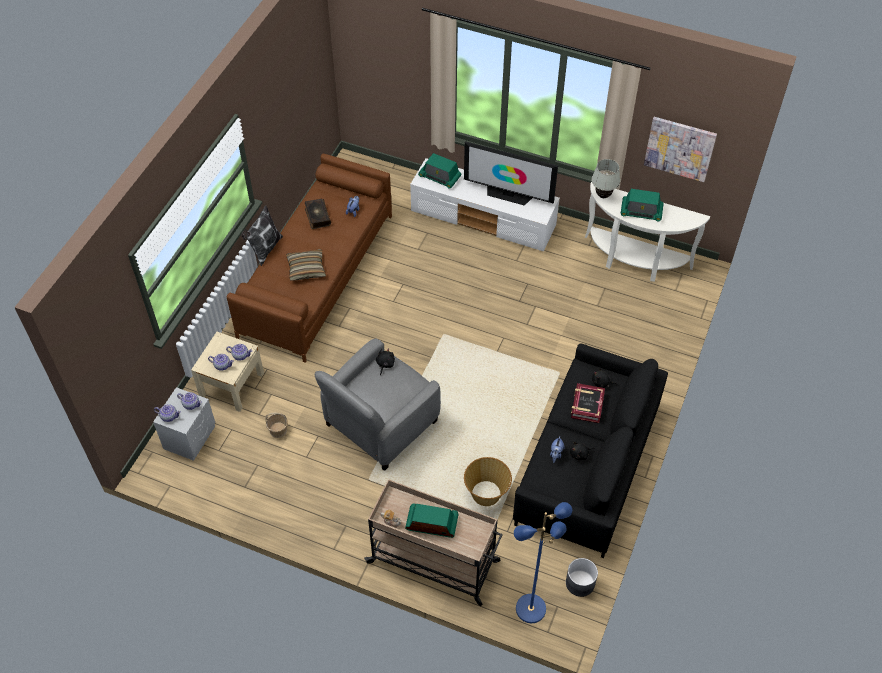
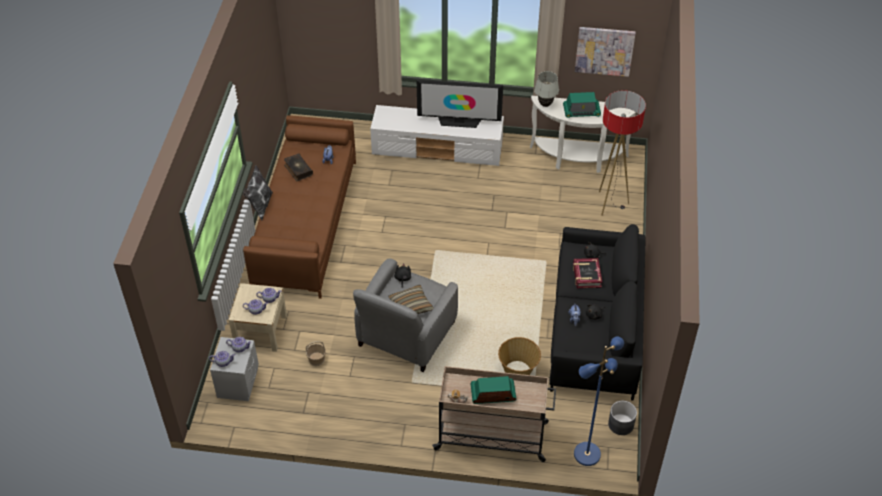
camera: 15 degrees left, 5 degrees down
pillow [286,249,326,281] -> pillow moved to [388,285,434,315]
radio [418,153,461,189] -> none
none -> floor lamp [599,90,646,216]

